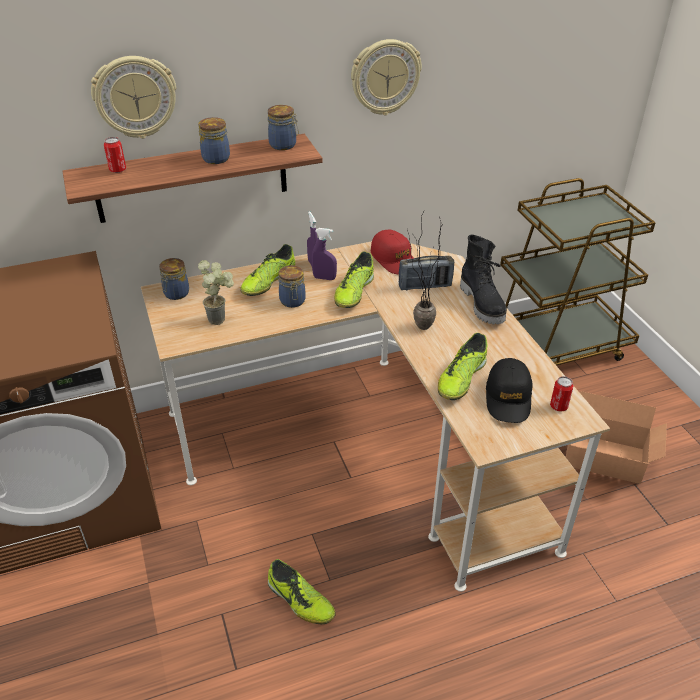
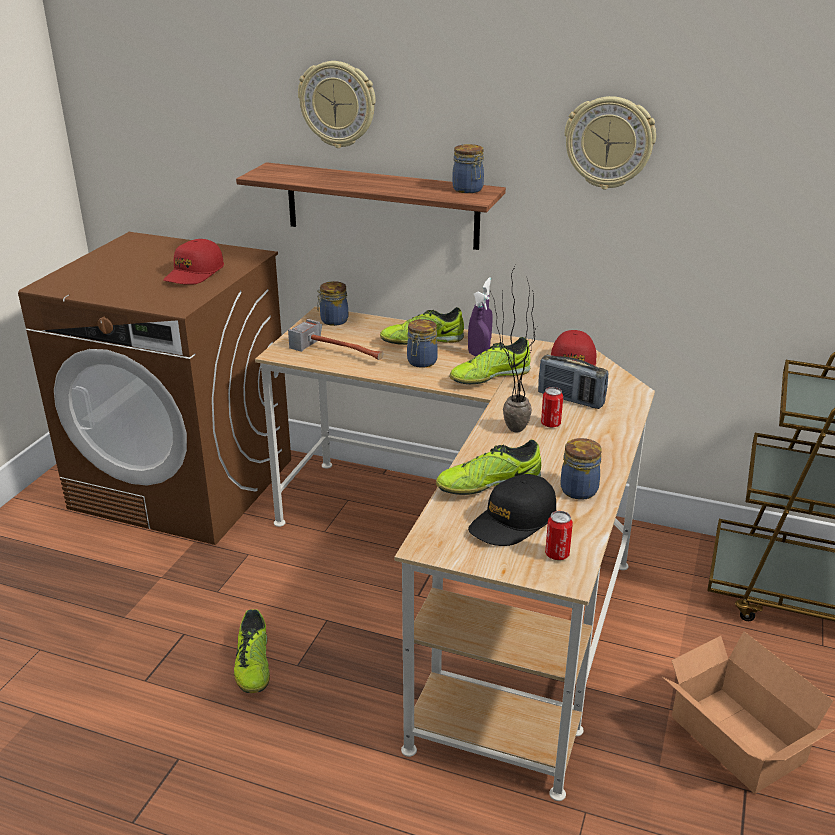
camera: 40 degrees right, 10 degrees down
can [104,137,126,173] -> can moved to [541,387,563,428]
jar [198,117,230,164] -> jar moved to [560,438,602,500]
potted plant [198,260,234,325] -> hammer [288,319,383,360]
black boot [460,234,507,324] -> none
none -> red cap [163,239,224,285]

